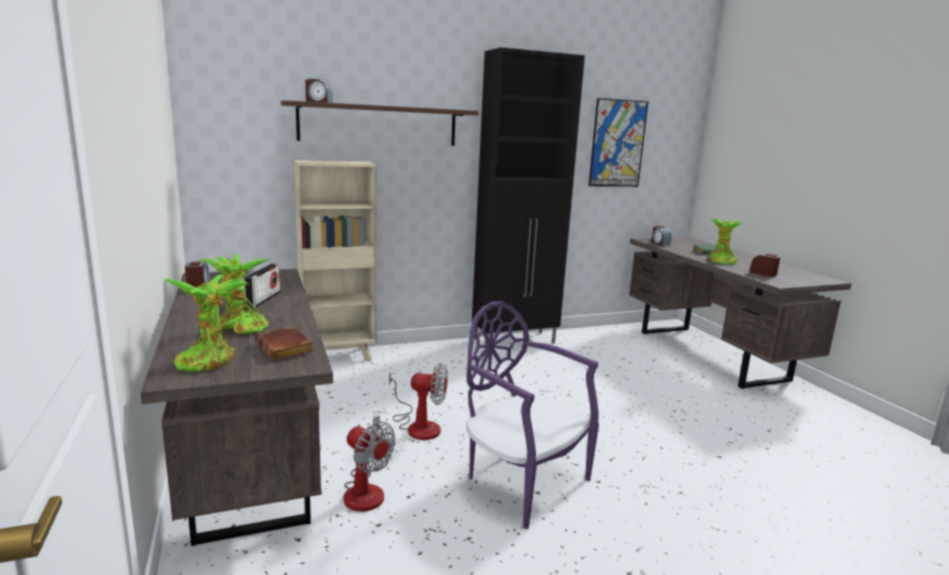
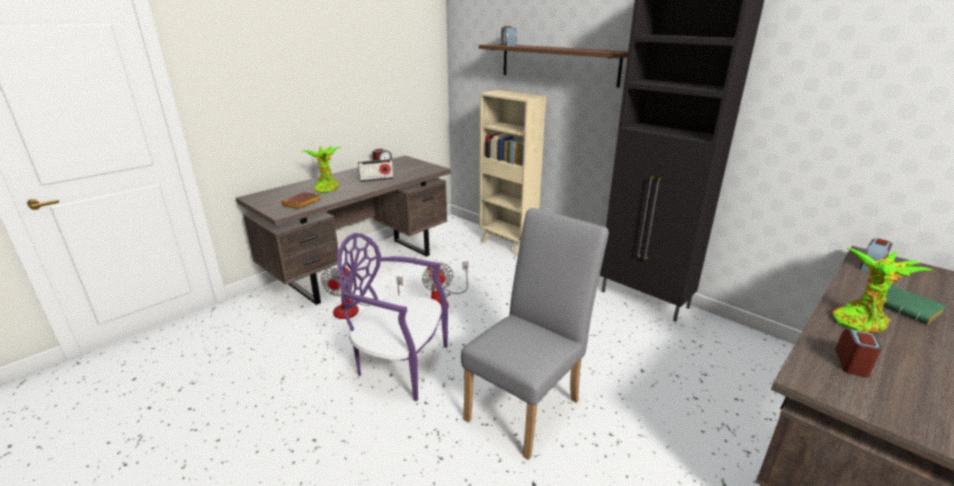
camera: 65 degrees right, 10 degrees up
potted plant [164,274,249,372] -> none
purple chair [466,301,599,529] -> purple chair turned 90 degrees counterclockwise [337,233,448,401]
picture [588,98,648,187] -> none
none -> grey chair [461,208,609,460]

